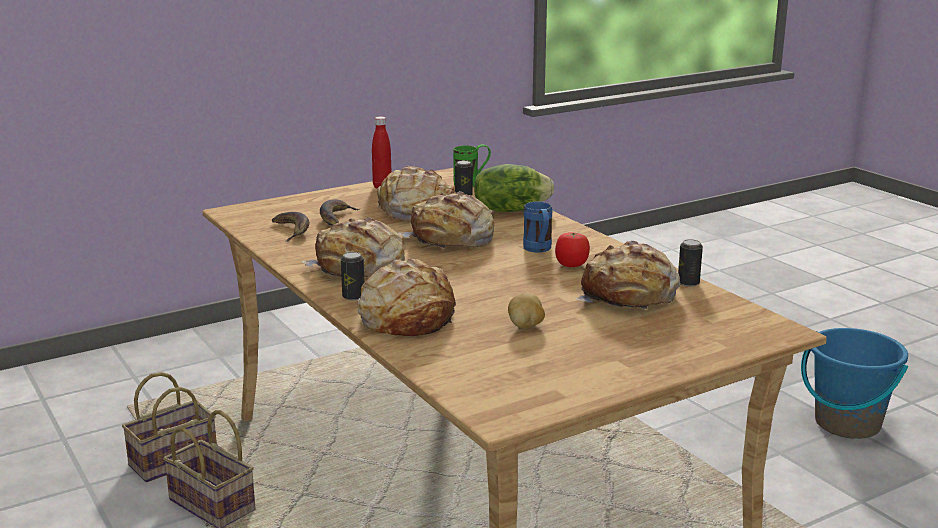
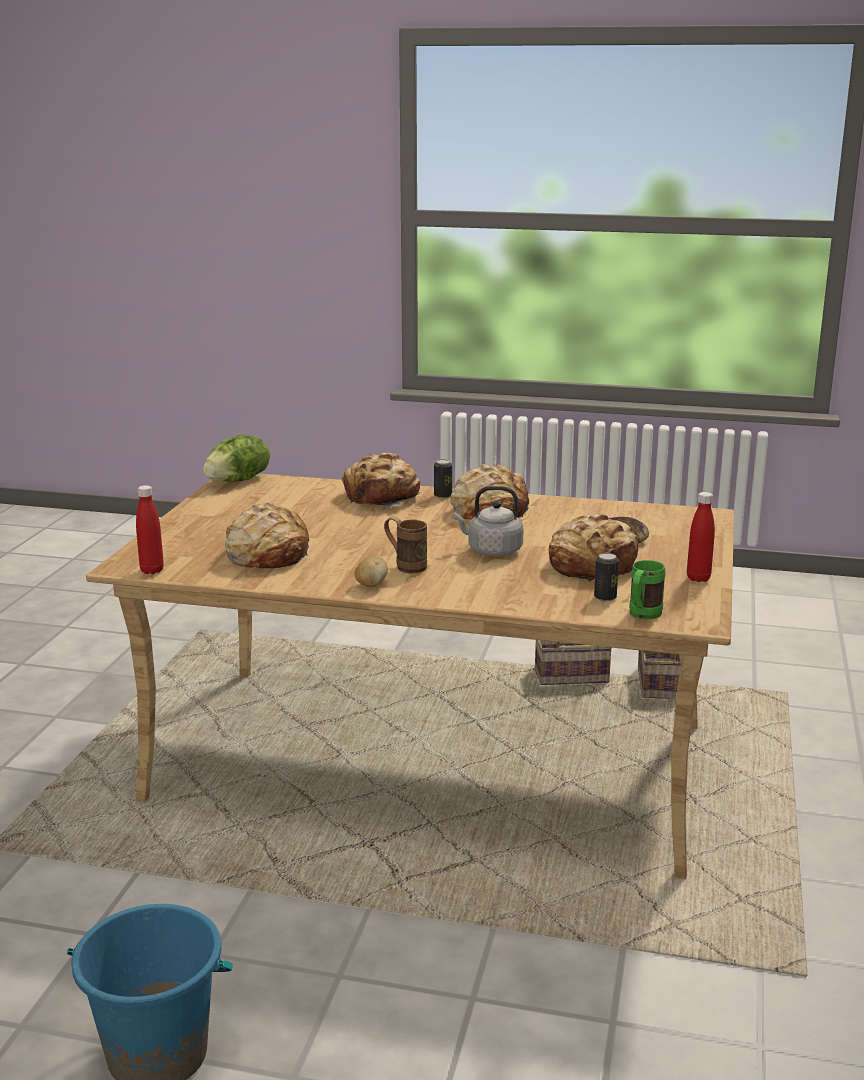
camera: 135 degrees right, 0 degrees up
banana [272,212,309,242] -> none
bread [398,191,494,249] -> grey kettle [454,486,524,556]
lettuce [474,164,554,212] -> lettuce moved to [203,435,270,482]
potato [508,293,545,328] -> potato moved to [354,556,388,587]
blue mug [523,202,552,253] -> brown mug [384,517,427,573]
tomato [555,232,590,267] -> none
can [678,239,703,287] -> none
none -> red bottle [136,485,164,574]

